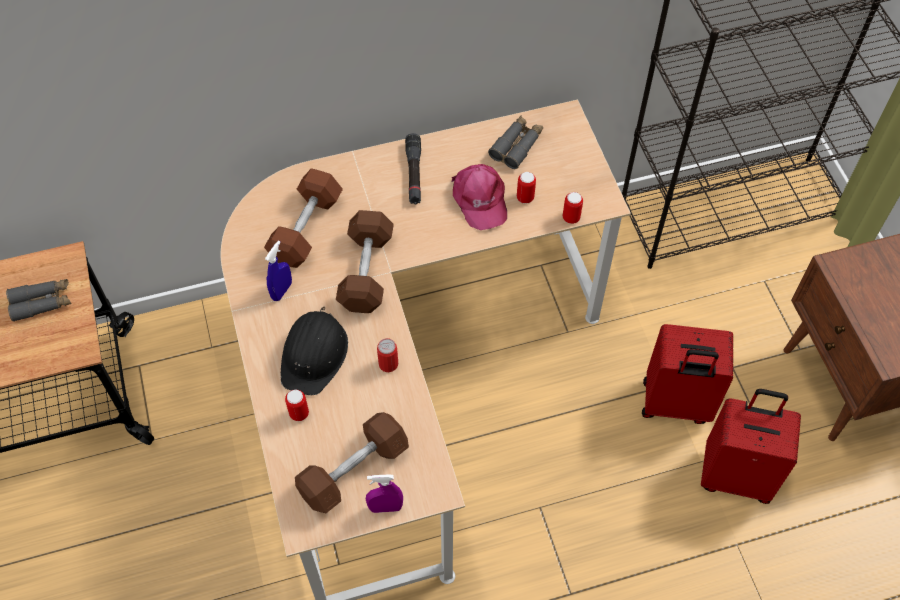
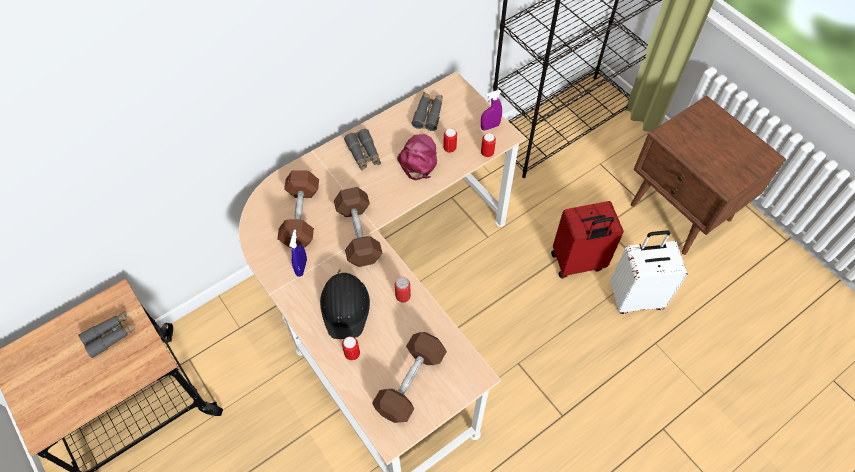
camera: 20 degrees left, 0 degrees up
purple spray bottle [366,475,403,513] -> purple spray bottle moved to [481,90,502,131]
black flashlight [405,133,421,204] -> grey binoculars [344,129,381,171]
pink cap [452,164,507,230] -> pink cap turned 135 degrees counterclockwise [397,134,437,180]
red suitcase [701,389,801,504] -> white suitcase [610,230,688,314]

